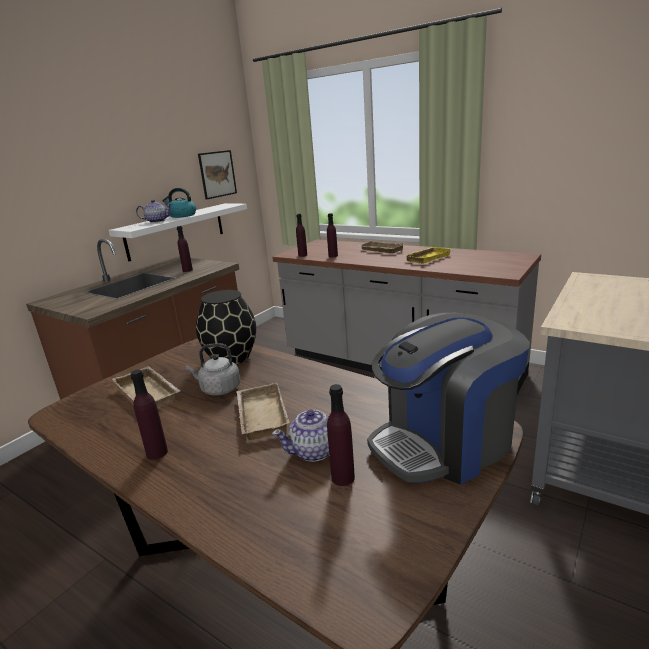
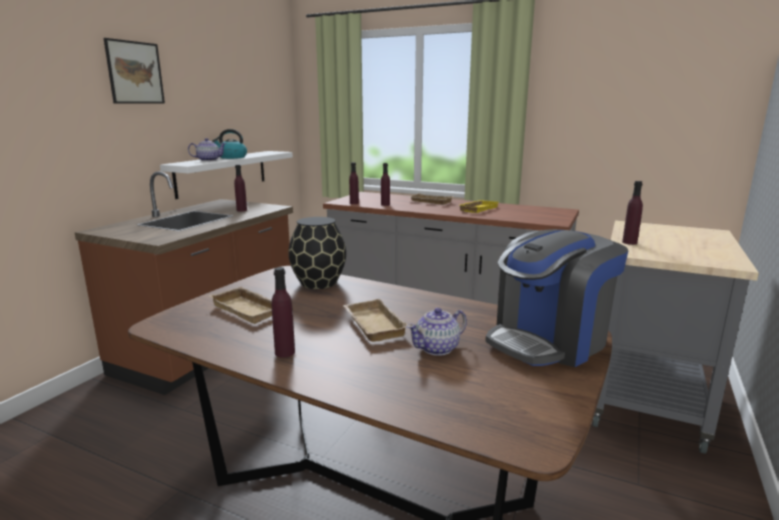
camera: 10 degrees left, 5 degrees down
grey kettle [186,343,240,396] -> none
picture [198,150,237,200] -> picture moved to [103,38,165,103]
purple bottle [327,384,355,486] -> purple bottle moved to [622,181,643,245]

